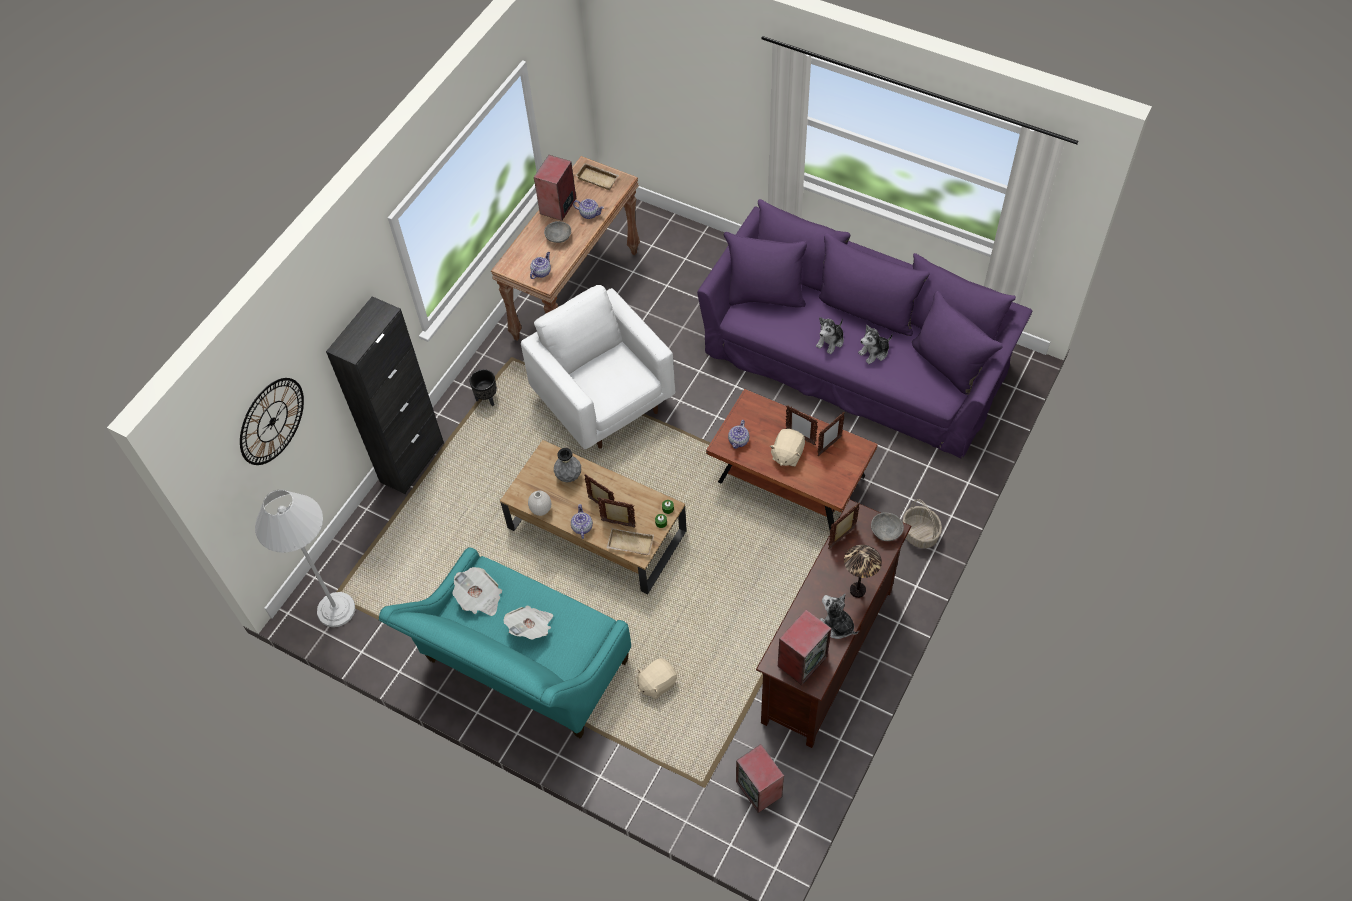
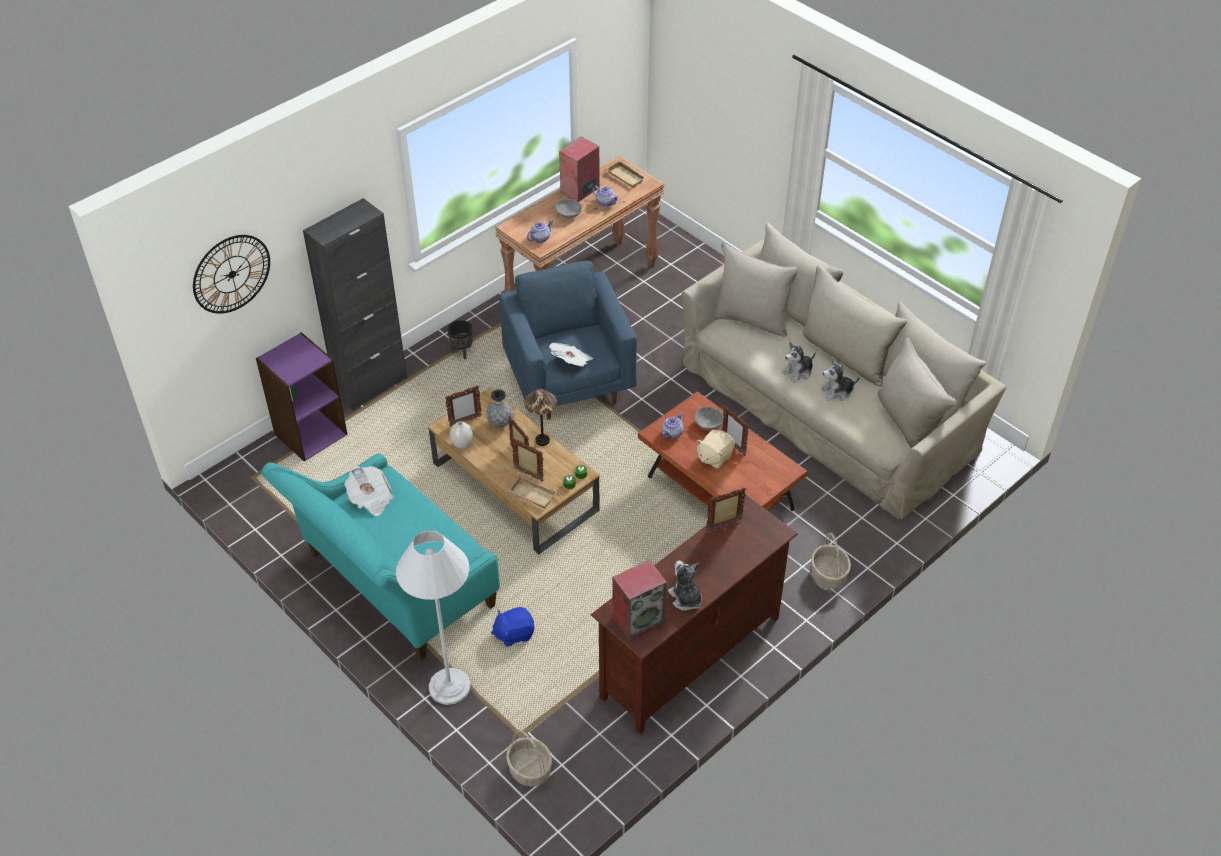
camera: 15 degrees right, 10 degrees down
white floor lamp [255,489,355,627] -> white floor lamp moved to [396,530,470,705]
newspaper [504,605,553,639] -> newspaper moved to [549,343,593,367]
white armchair [521,285,676,449] -> blue armchair [499,261,637,420]
teapot [571,504,593,539] -> none
beige plush toy [637,658,677,699] -> blue plush toy [491,607,535,647]
purple sofa [697,199,1032,458] -> beige sofa [682,223,1006,520]
speaker [736,744,784,813] -> none
picture frame [817,412,845,456] -> picture frame moved to [445,385,482,426]
table lamp [844,545,882,598] -> table lamp moved to [524,388,557,446]
grey bowl [871,512,904,541] -> grey bowl moved to [694,407,724,430]
none -> purple bookcase [256,332,348,461]
none -> basket [506,729,552,787]

